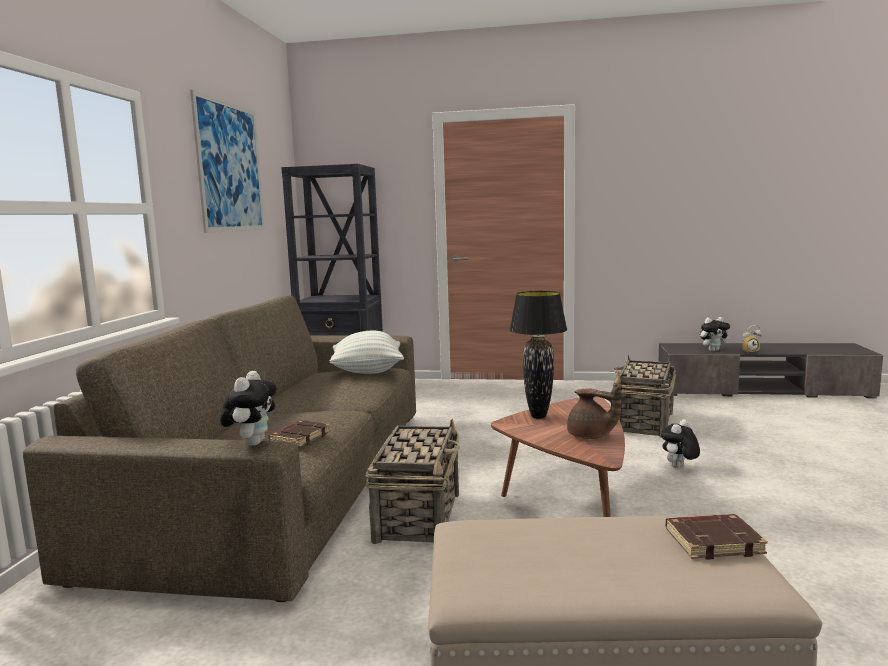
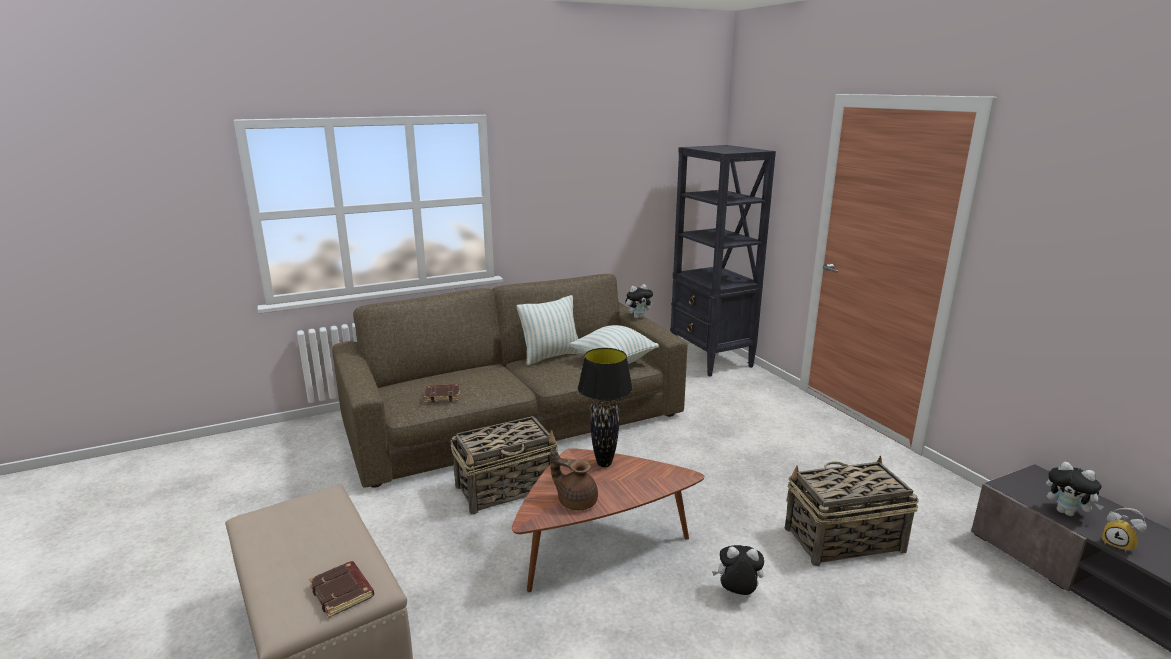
camera: 55 degrees right, 10 degrees up
picture [190,89,265,233] -> none
plush toy [220,371,277,446] -> plush toy moved to [625,284,653,319]
brown teapot [567,384,622,439] -> brown teapot turned 120 degrees clockwise [550,448,598,511]
none -> pillow [517,295,581,365]

